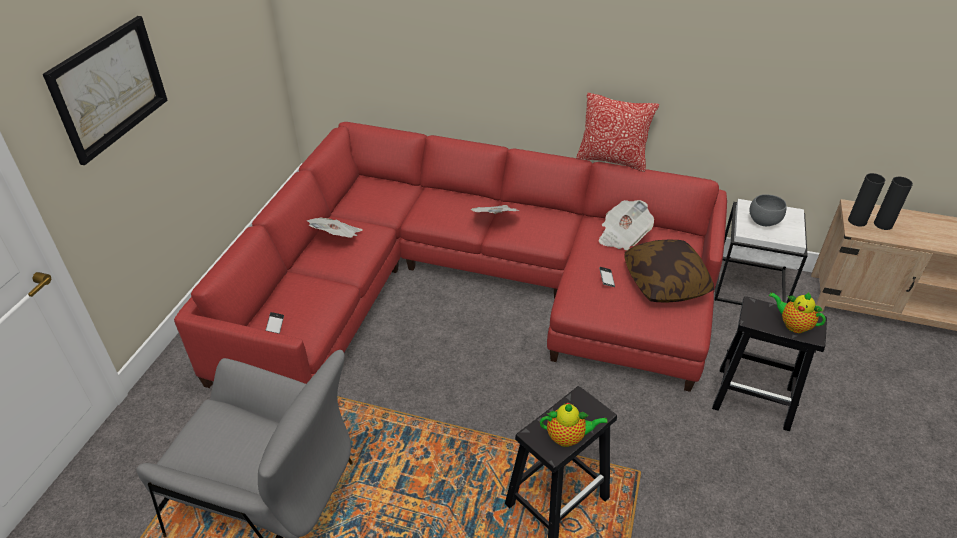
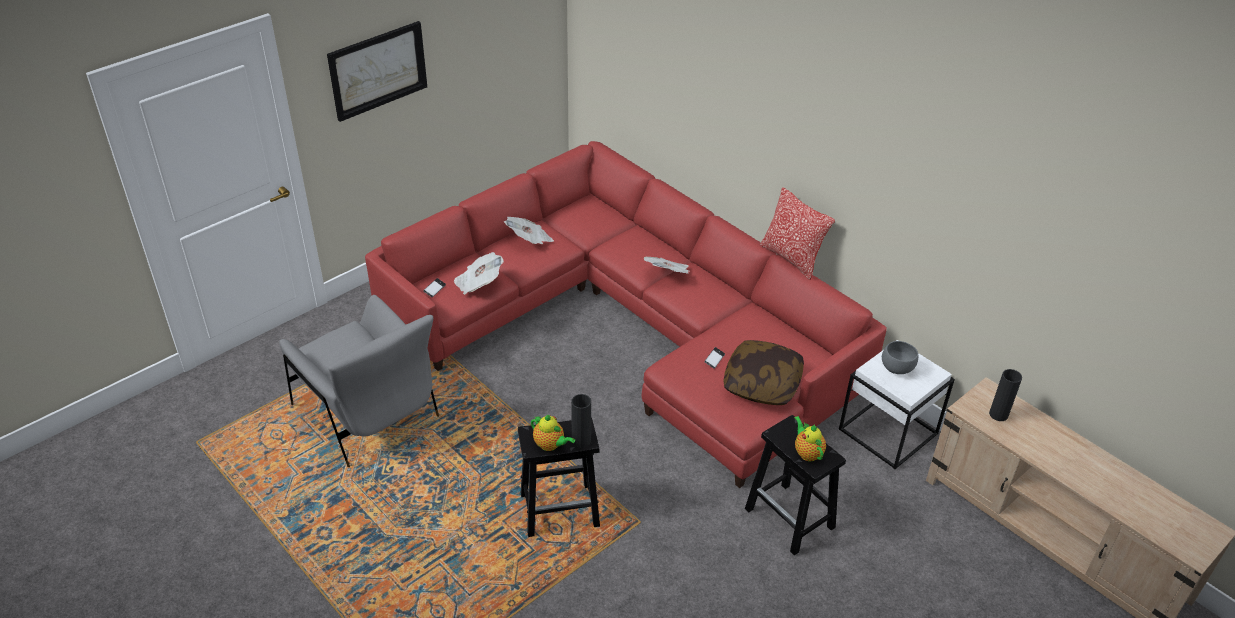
camera: 30 degrees right, 0 degrees up
newspaper [599,200,654,250] -> newspaper moved to [454,252,504,295]
black vase [848,173,885,227] -> black vase moved to [571,394,591,448]

